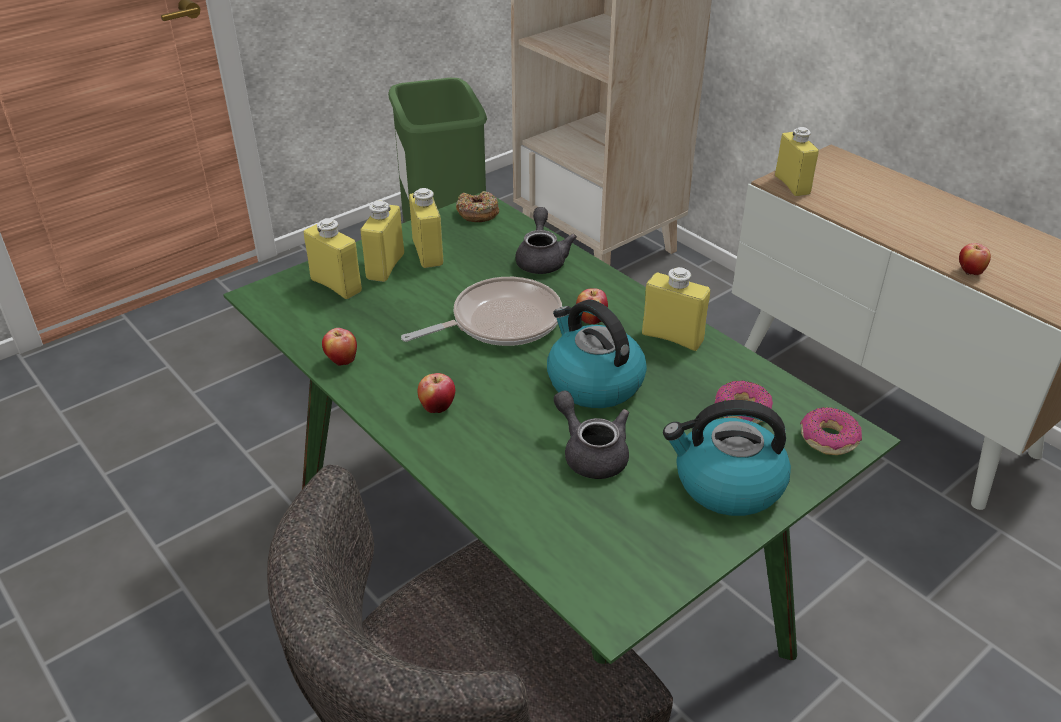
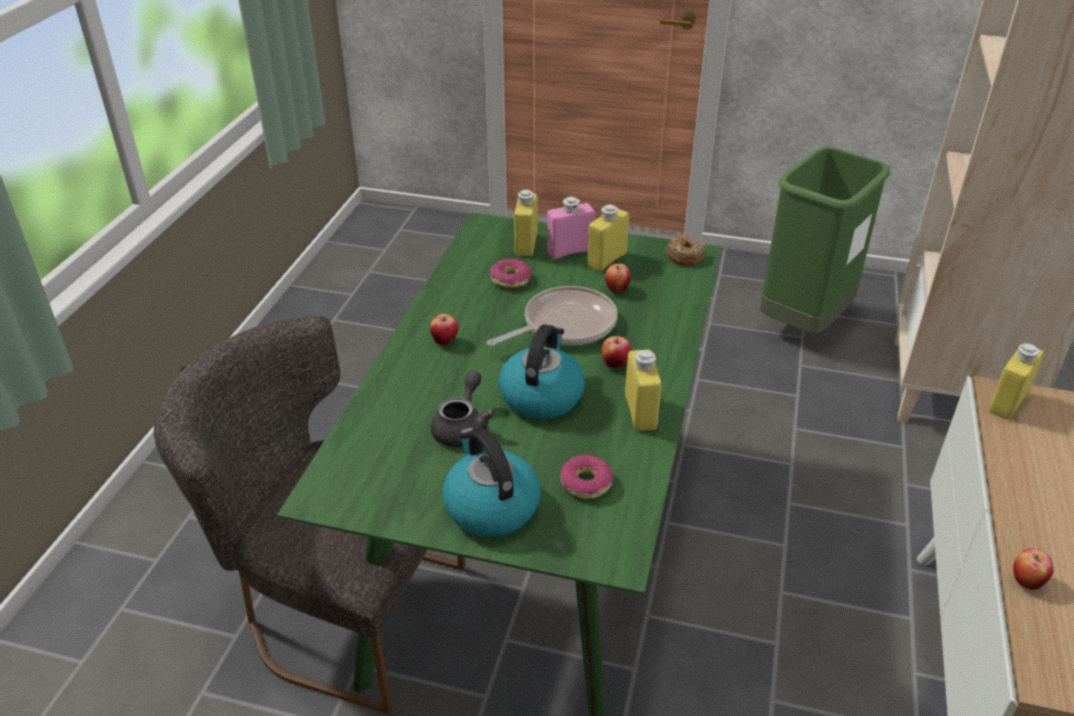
camera: 55 degrees right, 0 degrees up
apple [322,328,357,366] -> apple moved to [605,264,631,293]
yellow bottle [361,200,404,282] -> pink bottle [547,197,595,259]
frying pan [401,277,562,346] -> frying pan turned 60 degrees counterclockwise [487,286,618,346]
grey teapot [515,207,577,274] -> none
donut [800,407,862,455] -> donut moved to [490,259,531,288]

